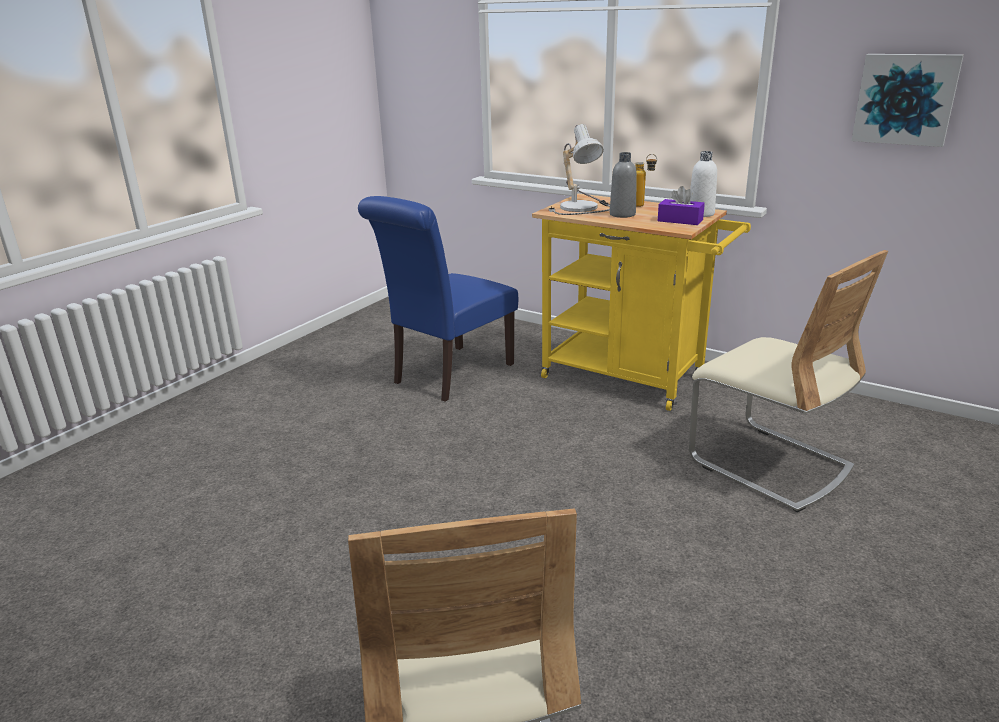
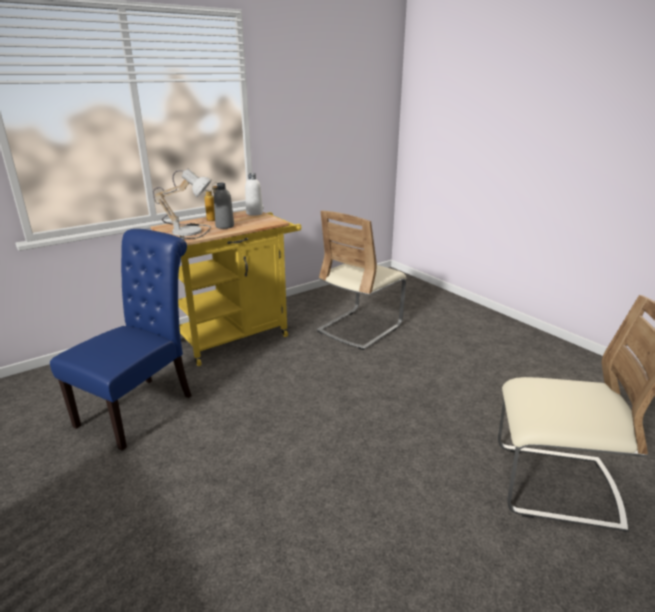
camera: 70 degrees left, 0 degrees up
blue chair [358,196,518,402] -> blue chair turned 120 degrees counterclockwise [50,229,192,451]
purple tissue box [658,186,705,225] -> none
beige chair [689,250,888,512] -> beige chair turned 150 degrees clockwise [317,211,407,350]
picture [851,54,964,147] -> none

